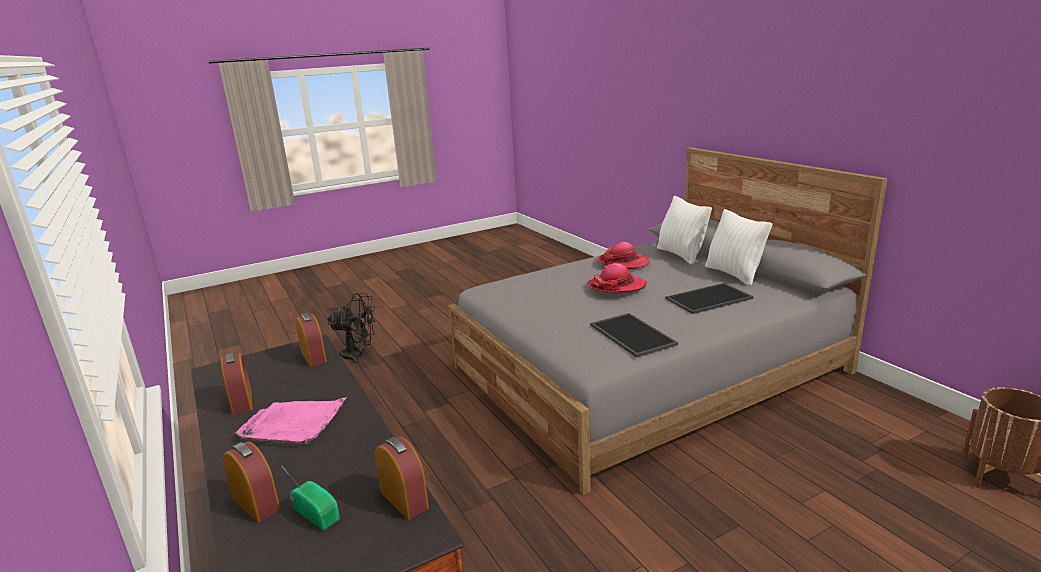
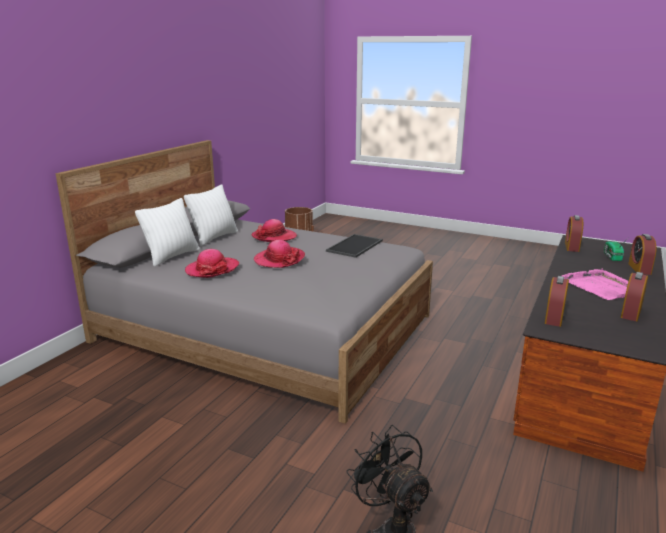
camera: 125 degrees left, 0 degrees up
tray [665,283,754,314] -> hat [252,219,297,242]

